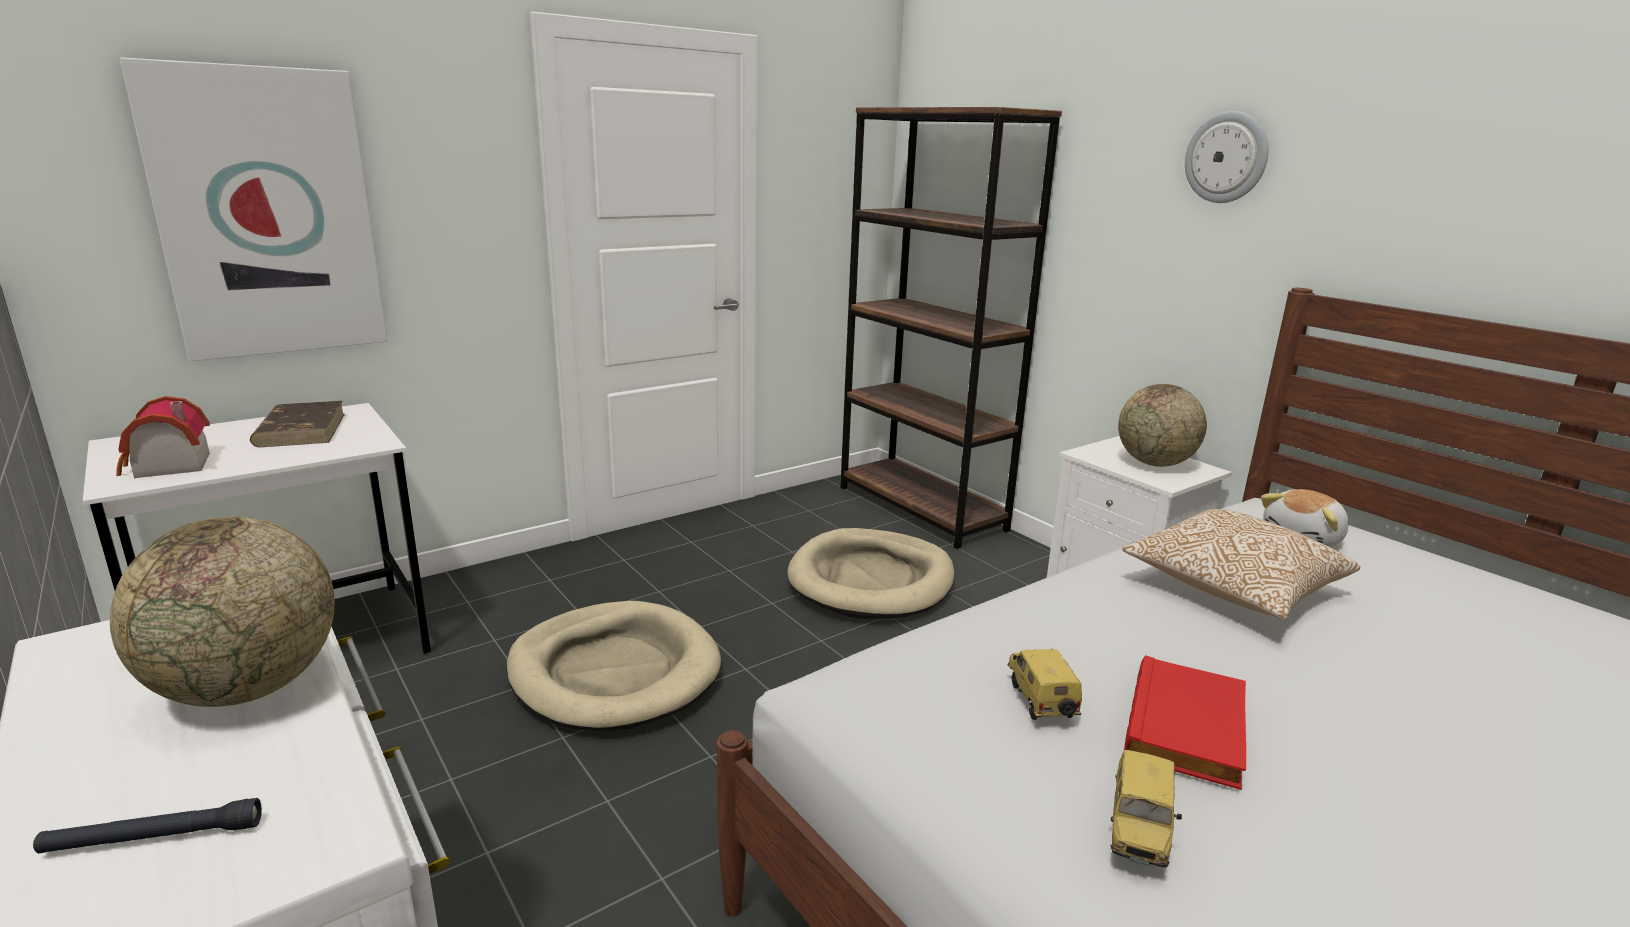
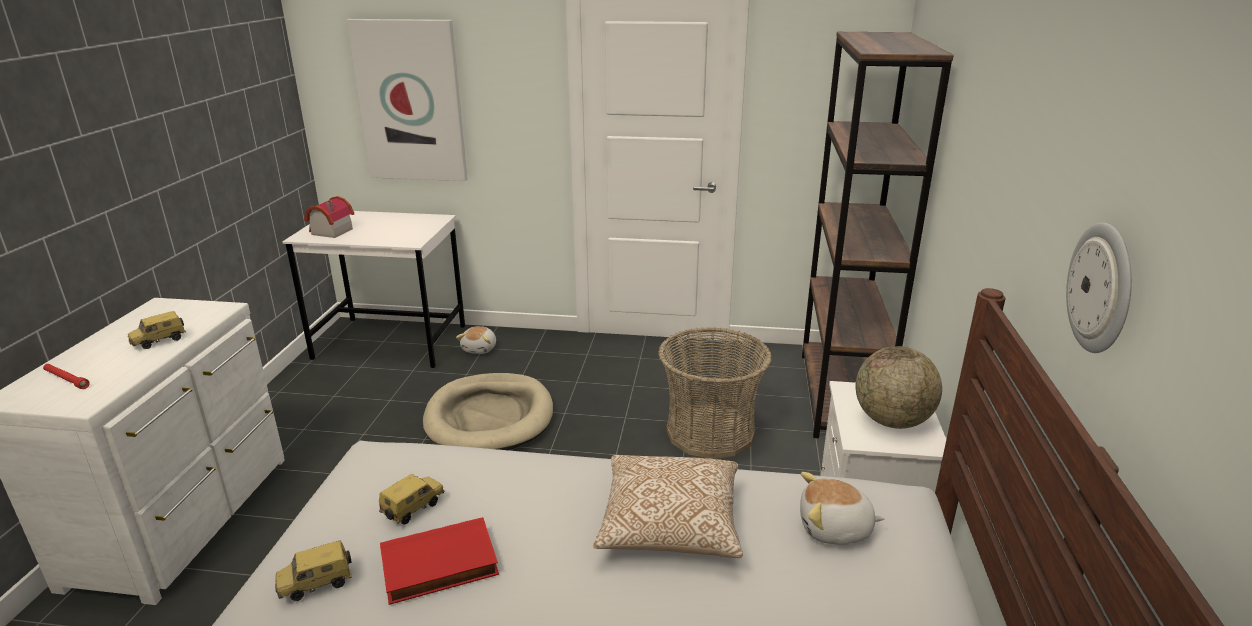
camera: 45 degrees right, 5 degrees up
black flashlight [33,798,262,853] -> red flashlight [43,364,90,389]
globe [110,516,335,707] -> toy car [128,311,186,349]
brown book [250,401,345,447] -> none
beige dog bed [787,528,954,619] -> basket [658,327,772,459]
wall clock [1185,111,1268,203] -> wall clock moved to [1066,222,1132,353]
none -> plush toy [456,326,496,354]

